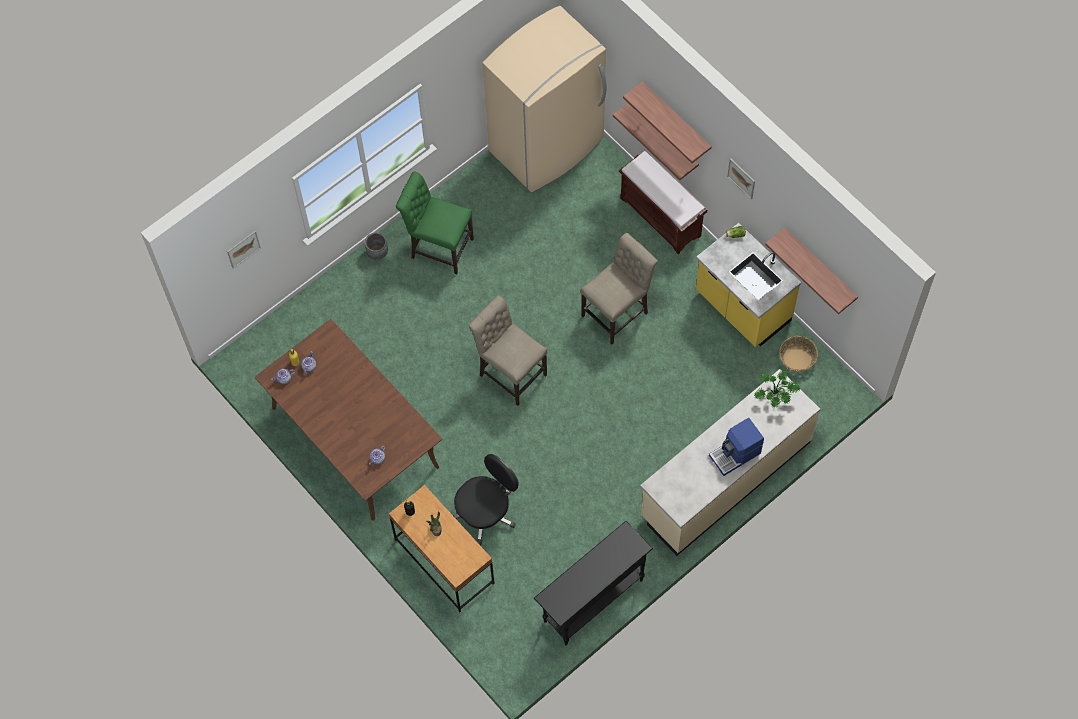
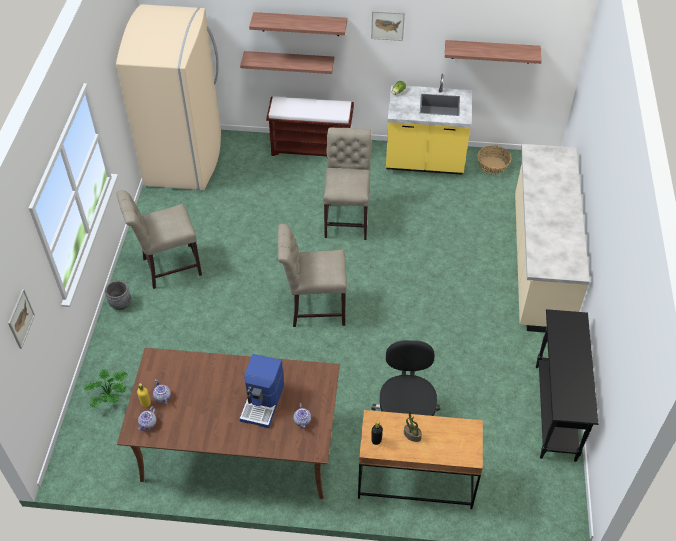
camera: 45 degrees left, 15 degrees down
green chair [396,172,474,274] -> beige chair [116,190,202,289]
coffee machine [709,418,764,476] -> coffee machine moved to [239,354,284,428]
potted plant [754,371,801,408] -> potted plant moved to [84,369,128,409]

